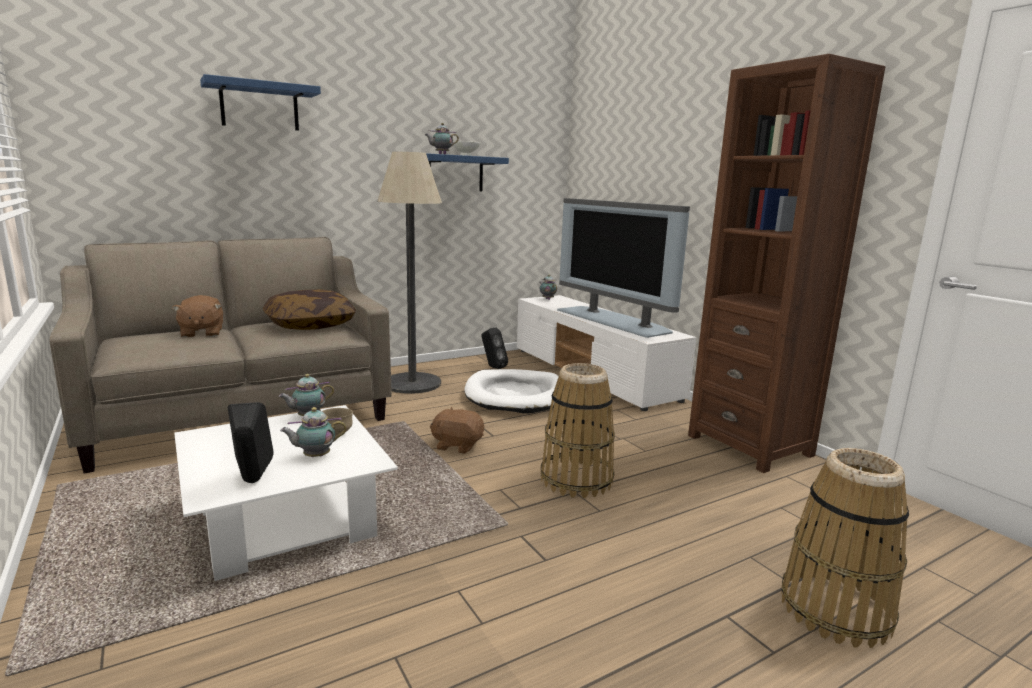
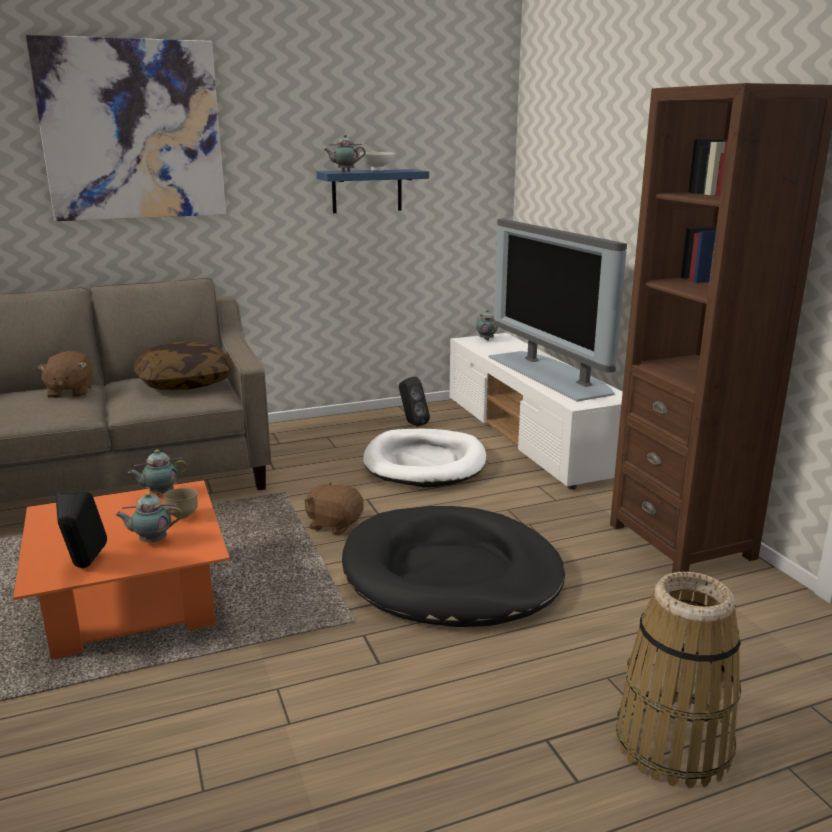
camera: 10 degrees right, 5 degrees up
white coffee table [174,405,398,581] -> orange coffee table [13,480,230,660]
blue shelf [200,74,321,131] -> picture [26,35,226,221]
floor lamp [377,152,442,394] -> none
basket [540,363,615,498] -> black dog bed [342,506,565,627]

